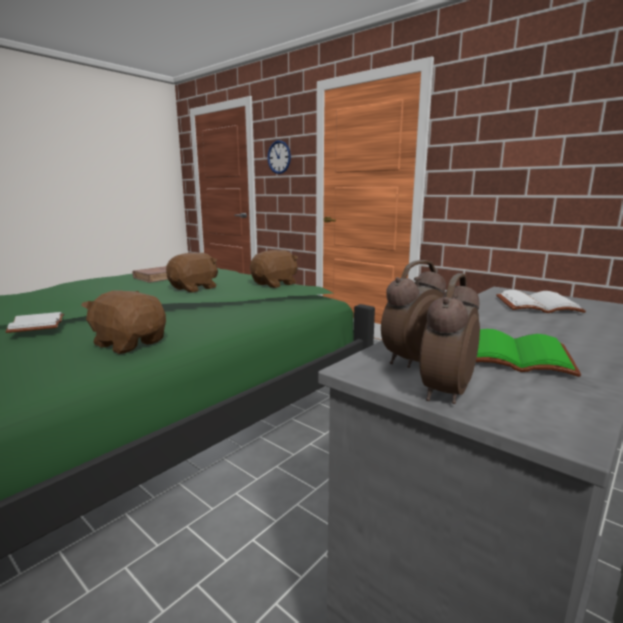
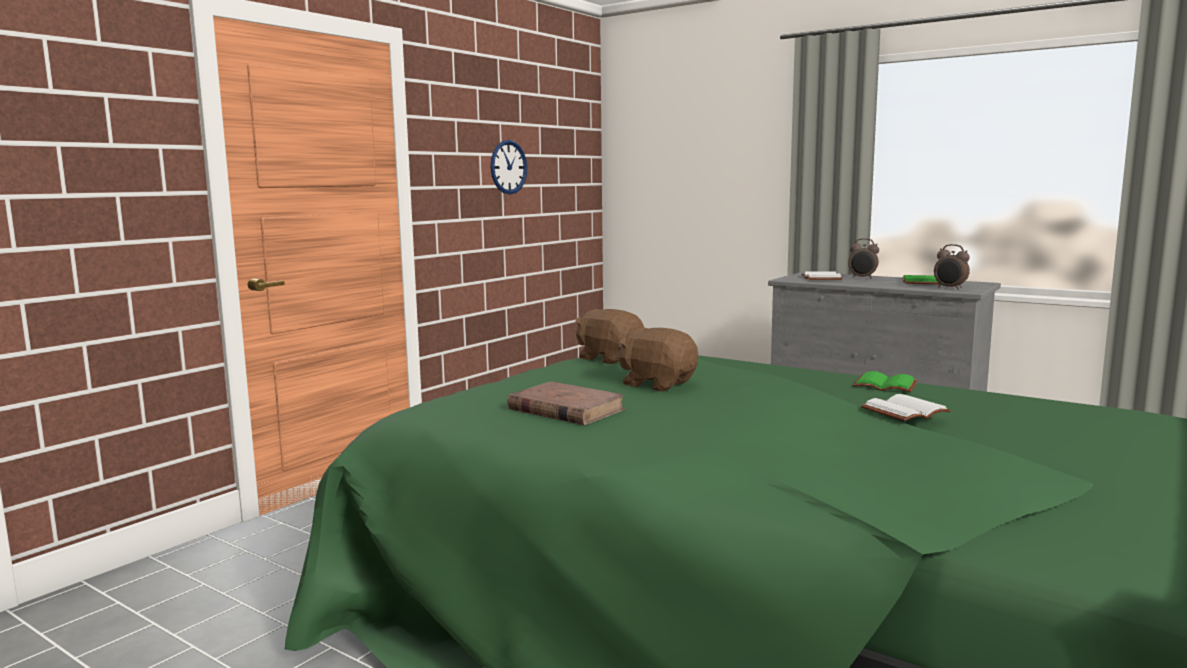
camera: 95 degrees left, 5 degrees down
brown plush toy [81,290,166,354] -> green book [853,371,918,392]
wall clock [267,140,291,174] -> wall clock moved to [491,140,527,194]
alarm clock [420,273,480,404] -> alarm clock moved to [848,238,879,279]

